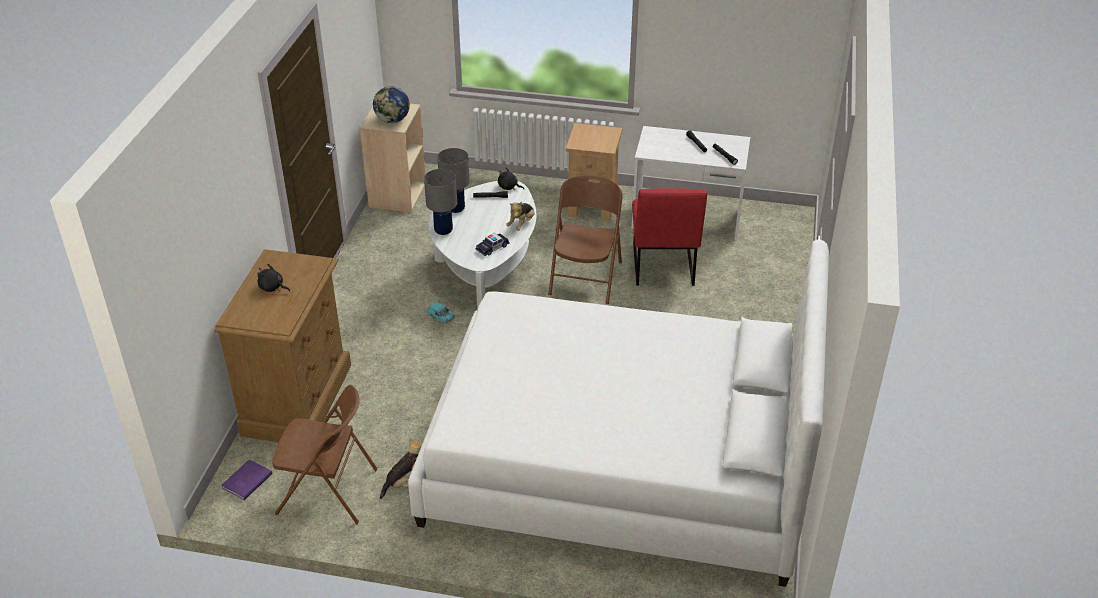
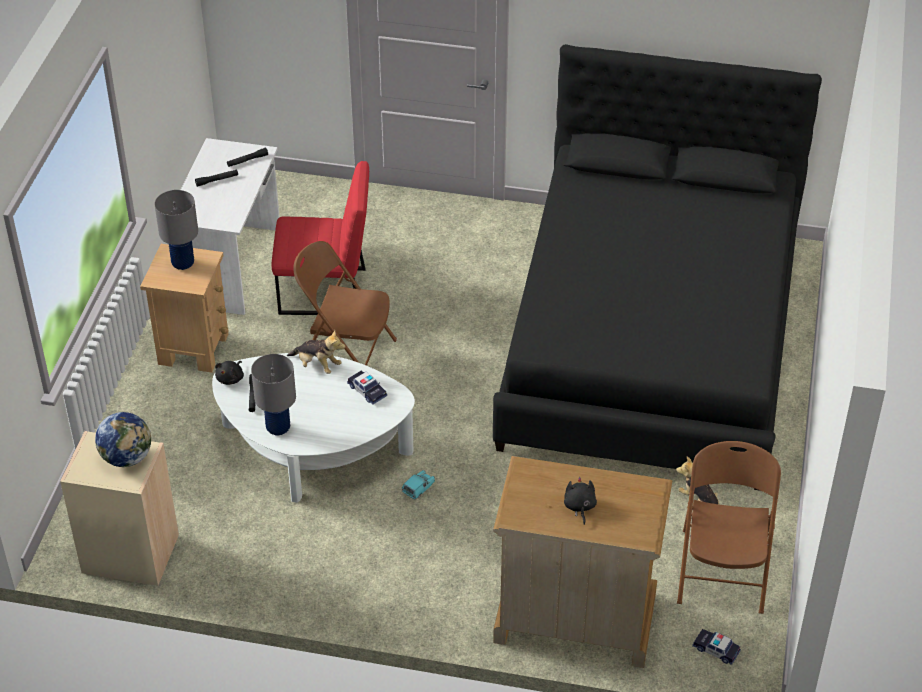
camera: 90 degrees left, 5 degrees up
purple book [221,459,272,500] -> toy car [692,629,741,665]
black plush toy [258,264,290,292] -> black plush toy turned 150 degrees clockwise [564,477,597,525]
white bed [408,239,829,587] -> black bed [493,44,822,491]
grey table lamp [424,169,457,235] -> grey table lamp moved to [154,190,198,270]

